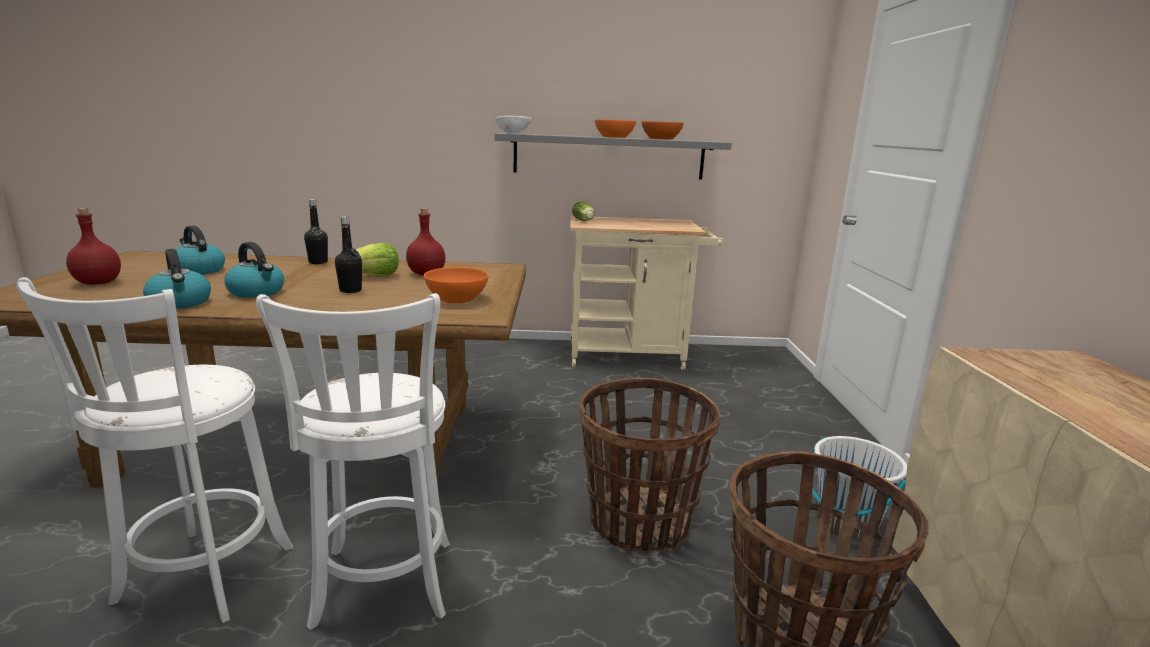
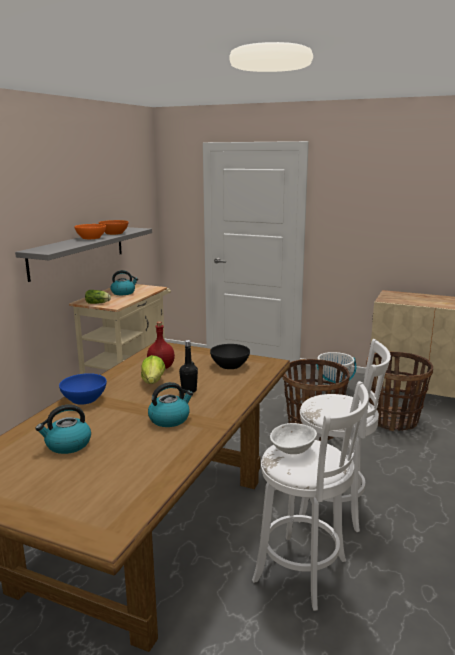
camera: 65 degrees left, 0 degrees up
red bottle [66,208,121,285] -> none
kettle [143,249,211,309] -> kettle moved to [111,270,138,295]
black bottle [304,199,328,264] -> blue bowl [59,373,107,405]
orange bowl [424,267,489,303] -> black bowl [210,344,250,369]
white bowl [495,116,532,133] -> white bowl moved to [270,423,317,454]

